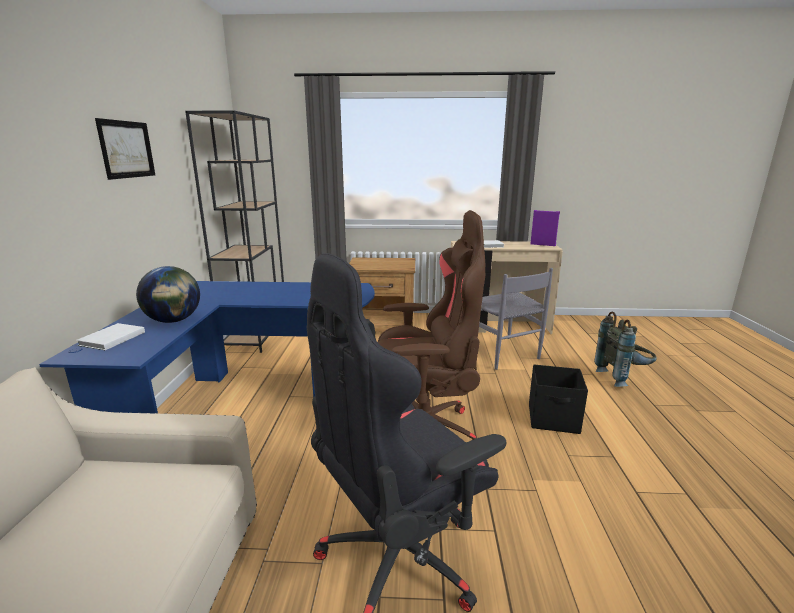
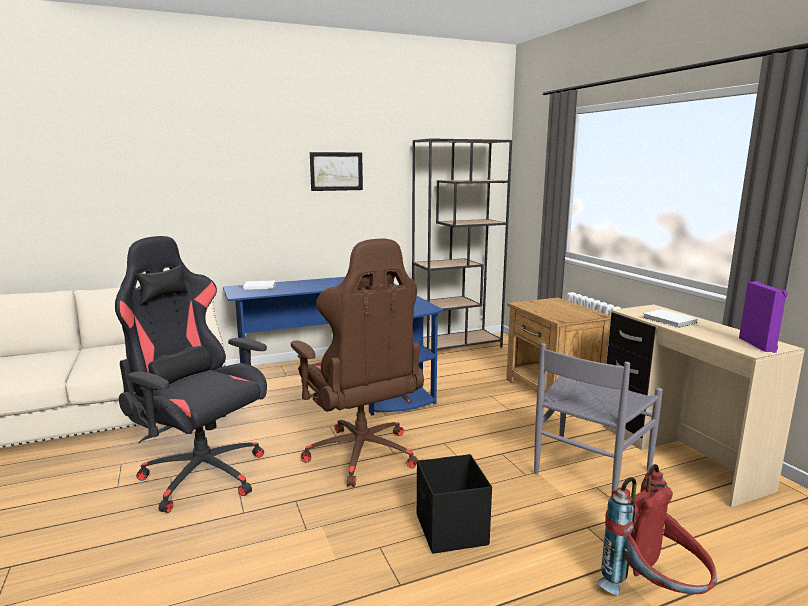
camera: 65 degrees right, 5 degrees down
globe [136,266,200,323] -> none
grey backpack [594,312,657,387] -> red backpack [597,464,717,596]

